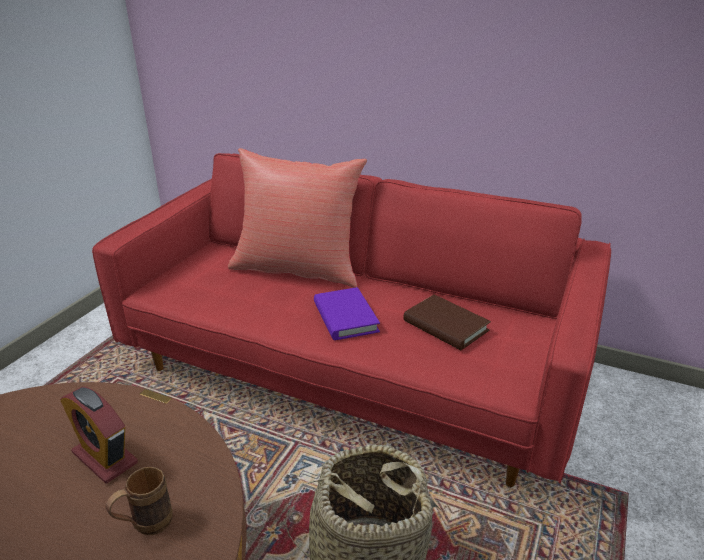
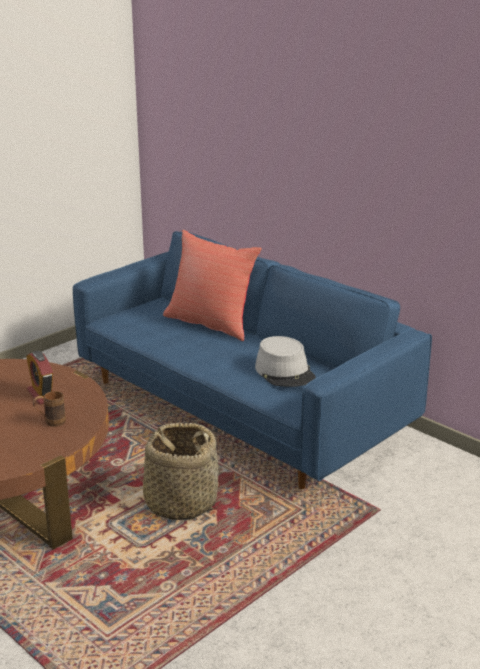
camera: 20 degrees right, 5 degrees down
red sofa [92,153,611,487] -> blue sofa [73,231,432,489]
purple book [314,287,380,340] -> none
brown book [403,294,491,350] -> grey hat [255,336,316,387]

